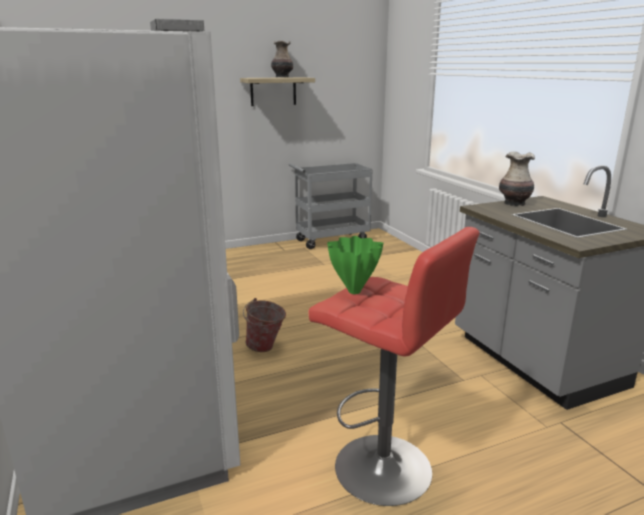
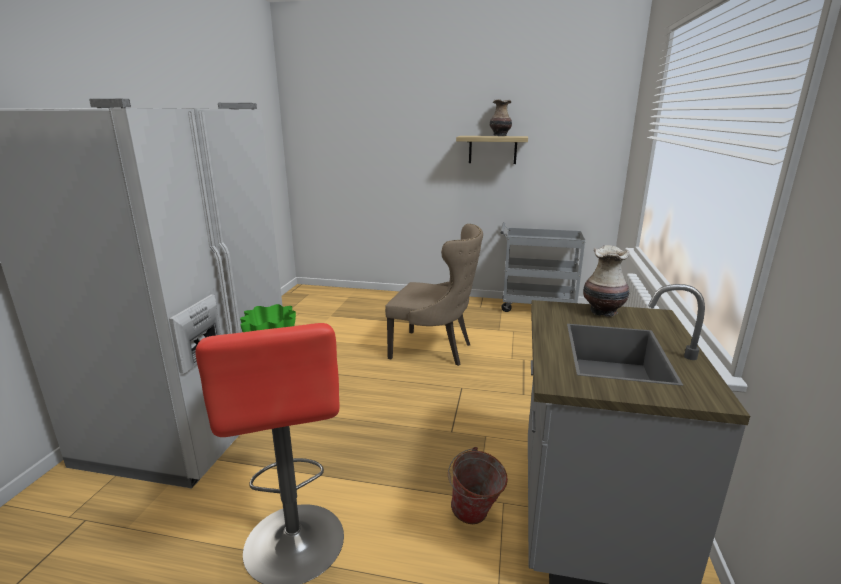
camera: 35 degrees right, 0 degrees up
bucket [243,298,286,352] -> bucket moved to [448,447,508,524]
none -> beige chair [385,224,483,366]

